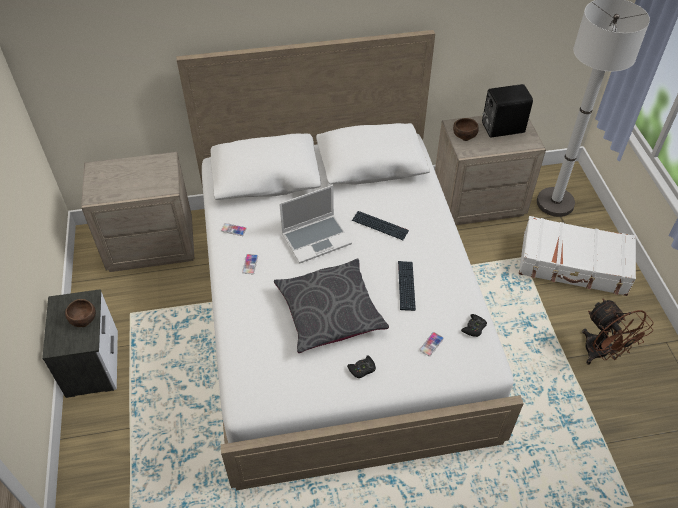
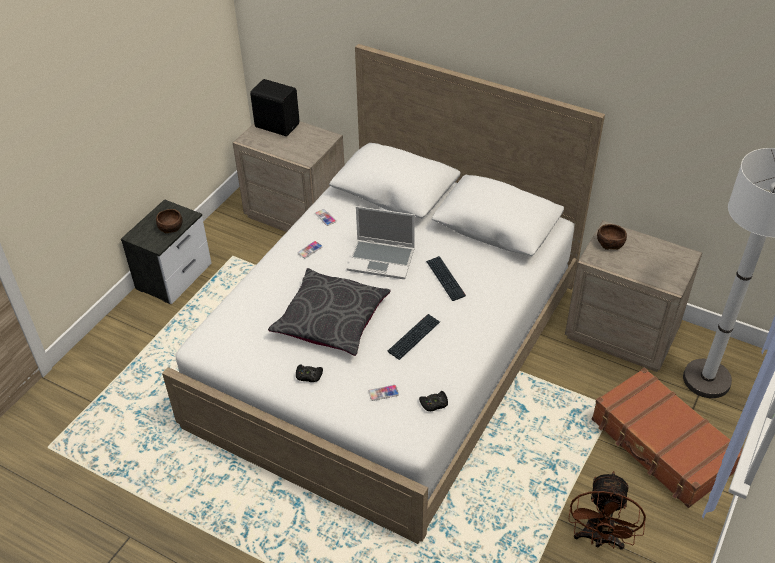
camera: 40 degrees right, 5 degrees down
black speaker [482,84,533,138] -> black speaker moved to [250,79,299,136]
white suitcase [519,216,636,296] -> brown suitcase [592,368,743,508]

